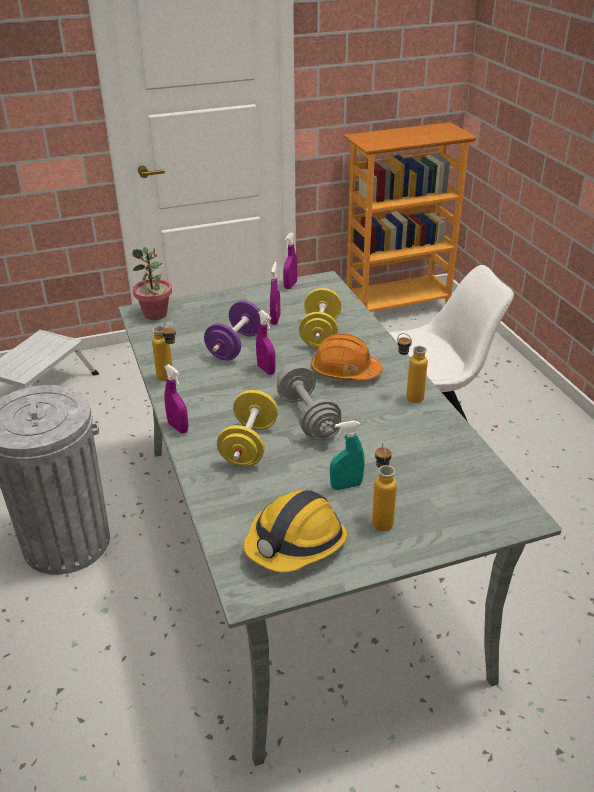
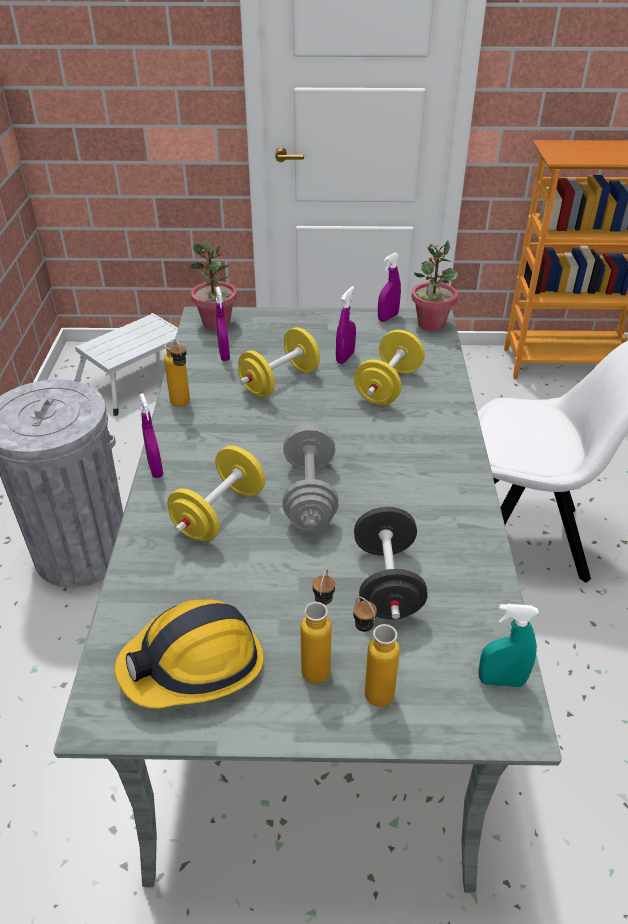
camera: 20 degrees right, 5 degrees up
purple dumbbell [204,300,261,361] -> yellow dumbbell [238,327,320,398]
purple spray bottle [256,310,276,375] -> purple spray bottle moved to [216,286,230,361]
orange hard hat [311,333,383,381] -> none
turquoise spray bottle [330,420,365,490] -> turquoise spray bottle moved to [478,604,539,687]
bottle [397,333,428,403] -> bottle moved to [353,597,400,707]
none -> black dumbbell [354,507,428,620]
none -> potted plant [412,240,458,331]

